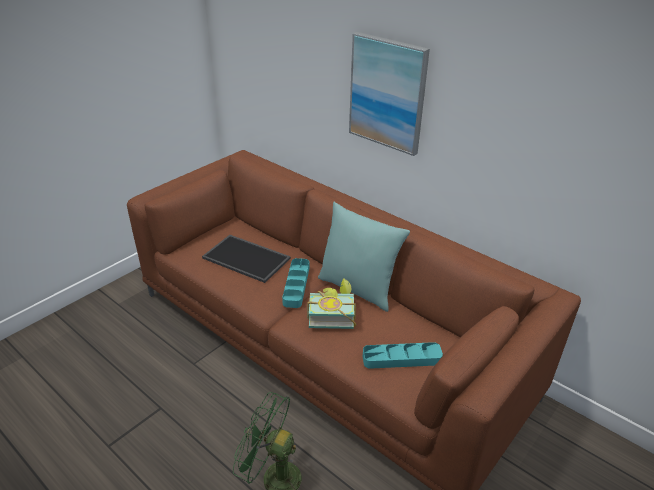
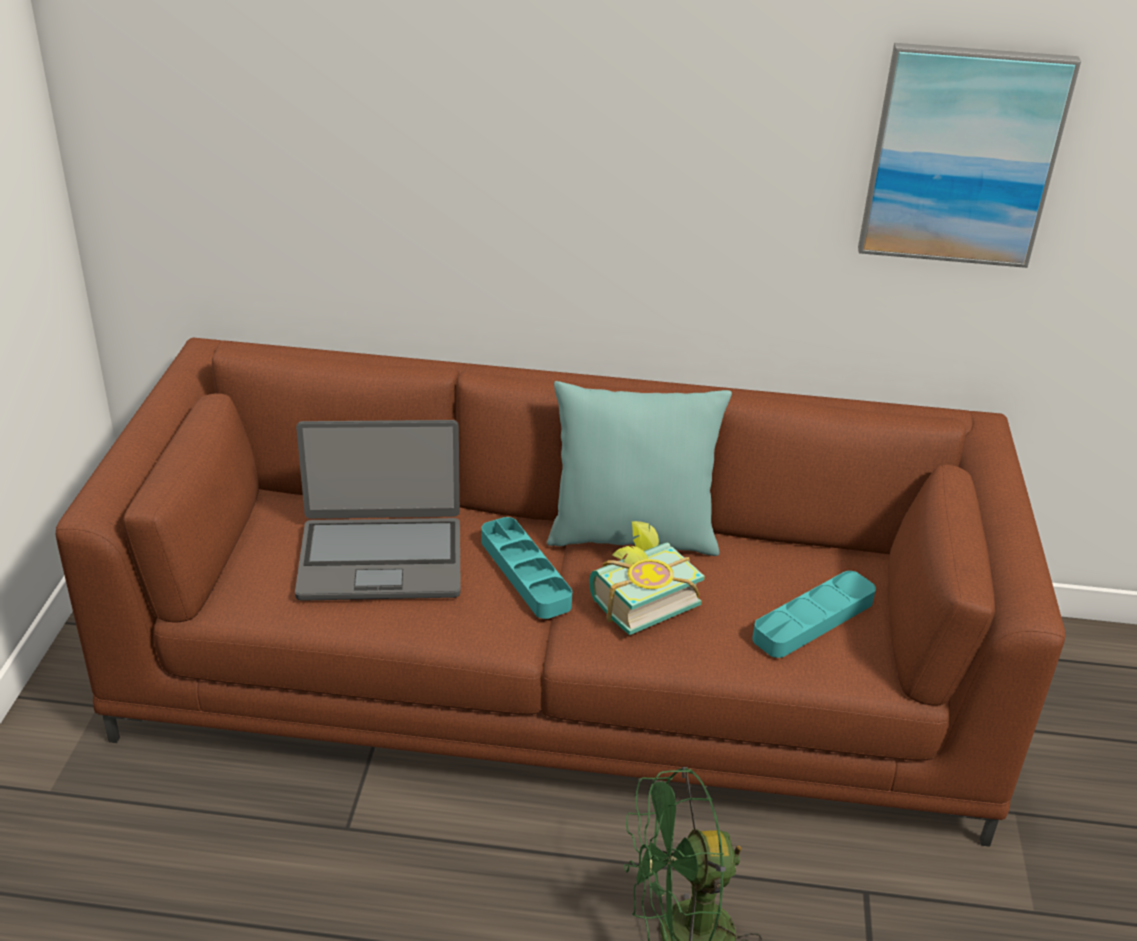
camera: 35 degrees left, 0 degrees up
tray [202,235,291,283] -> laptop [295,420,461,601]
picture [349,32,430,156] -> picture moved to [858,43,1081,268]

